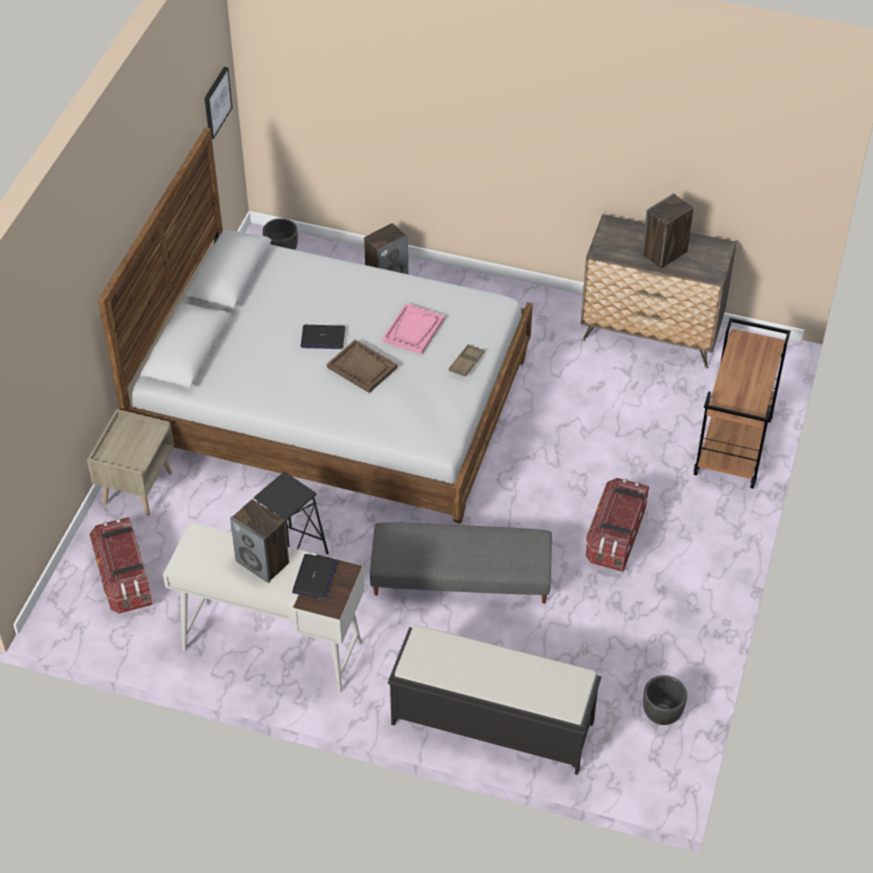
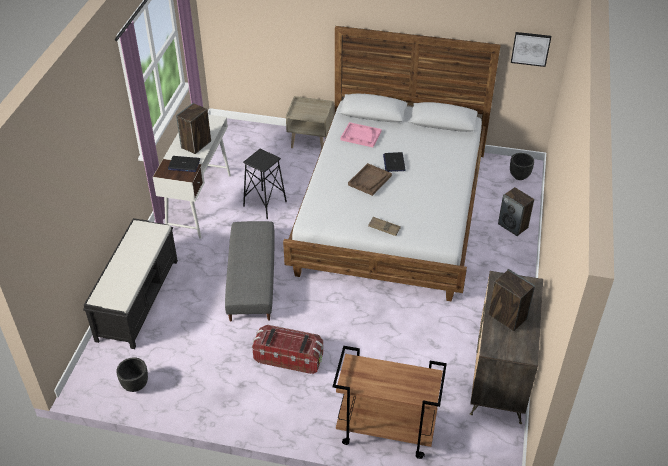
camera: 85 degrees right, 5 degrees down
storage box [89,517,153,613] -> none
pink tray [383,303,445,355] -> pink tray moved to [340,122,382,147]

